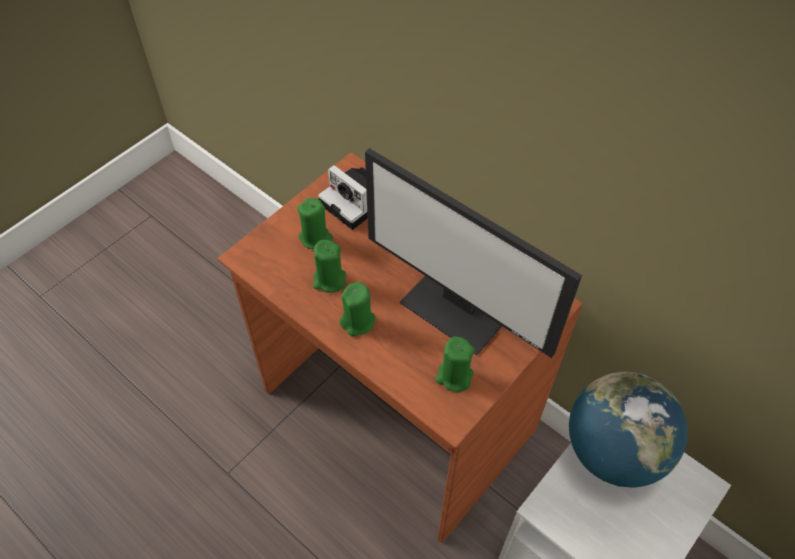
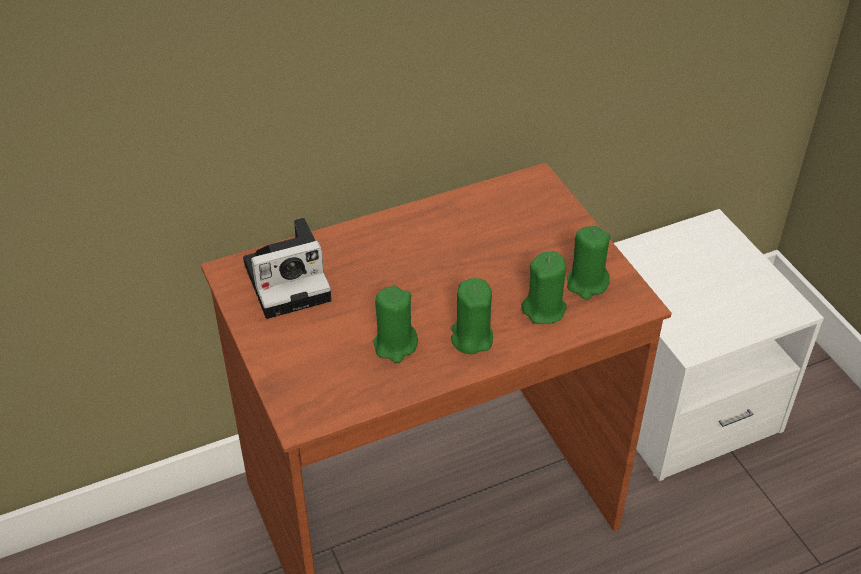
camera: 65 degrees left, 10 degrees down
green candle [297,198,333,249] -> green candle moved to [521,251,567,324]
monitor [365,148,582,358] -> none
globe [569,372,687,488] -> none

